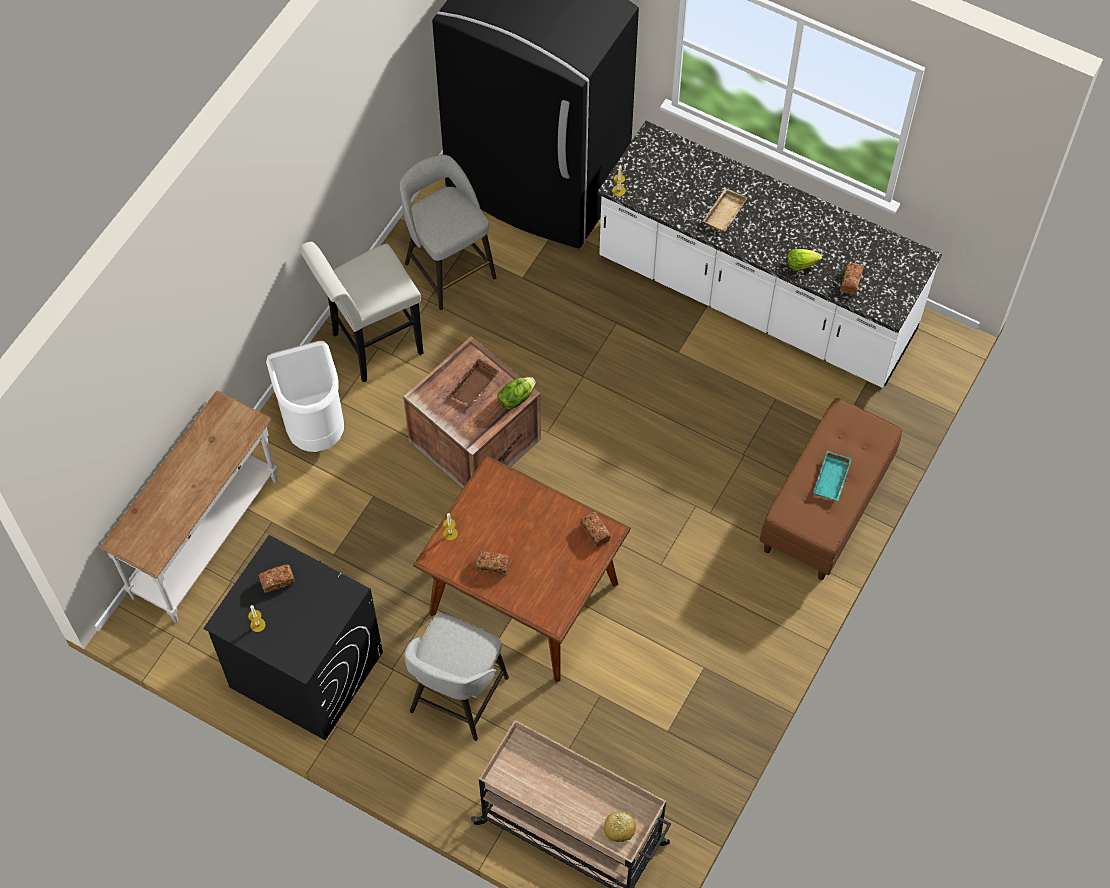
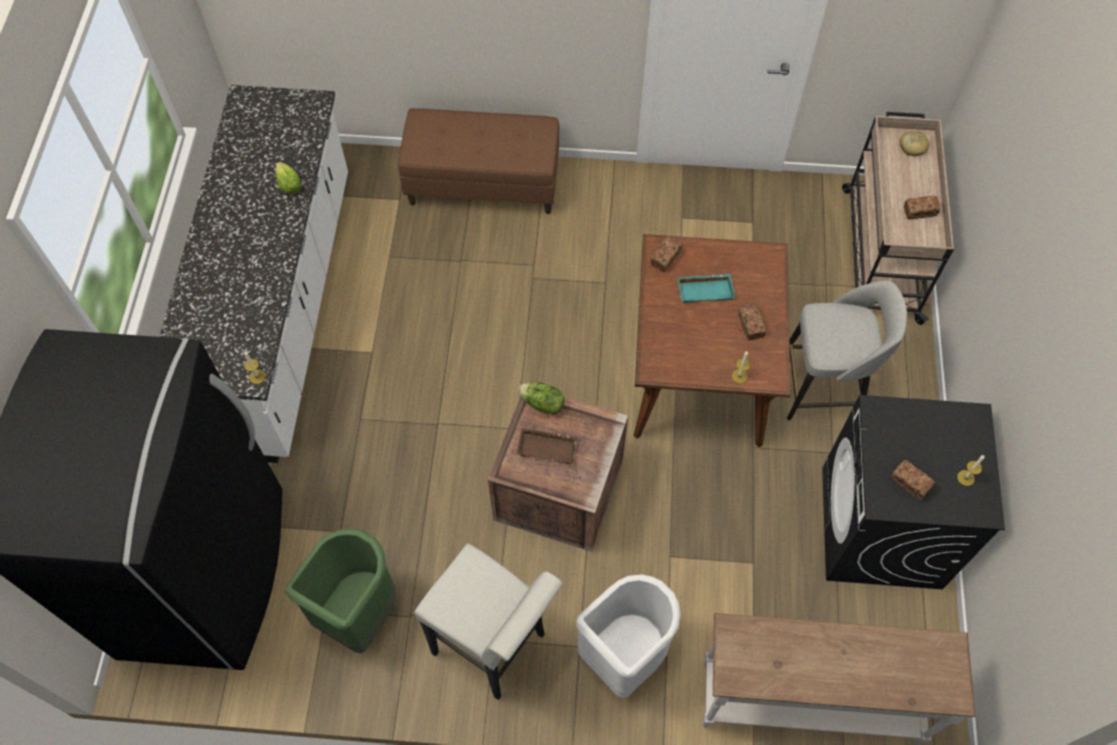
camera: 115 degrees left, 0 degrees up
grey stool [400,155,496,310] -> green trash can [285,529,396,653]
beige tray [703,188,747,232] -> none
turquoise tray [813,451,852,501] -> turquoise tray moved to [677,274,735,303]
bread [841,263,864,295] -> bread moved to [904,196,940,220]

